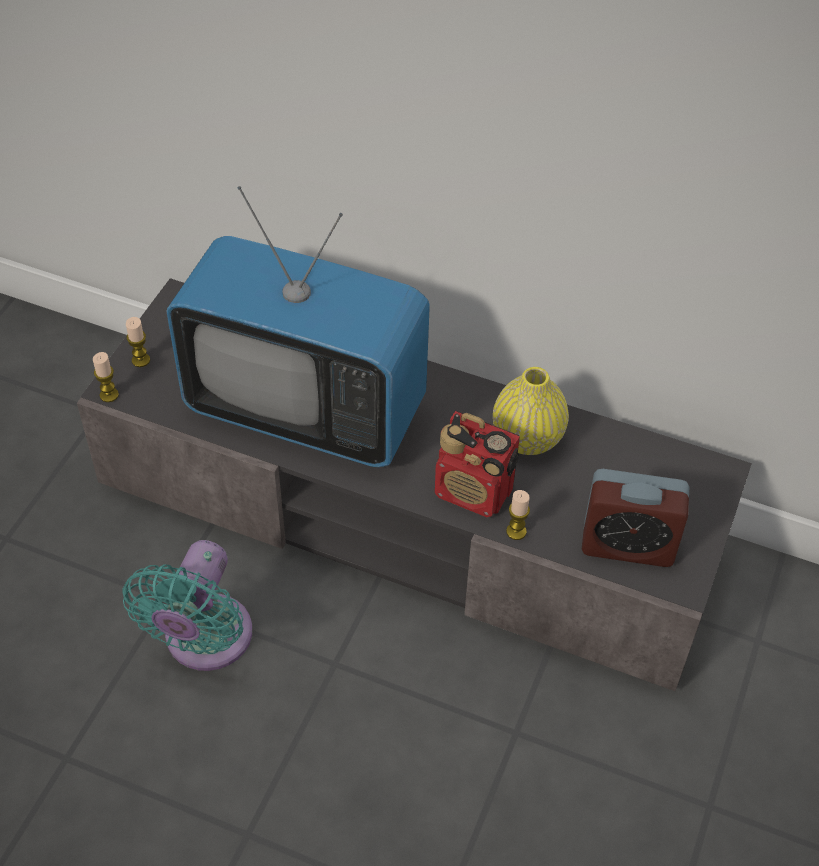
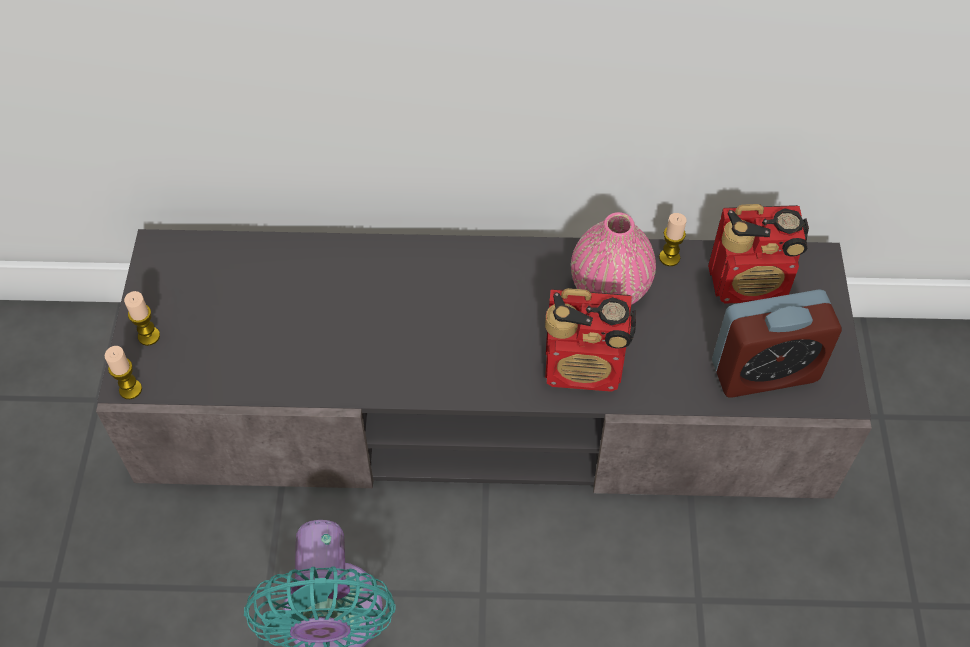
camera: 20 degrees left, 5 degrees up
television [166,186,430,467] -> none
yellow vase [493,367,569,455] -> pink vase [571,212,656,305]
candle [506,490,530,540] -> candle moved to [659,213,687,266]
none -> radio [708,204,809,304]

